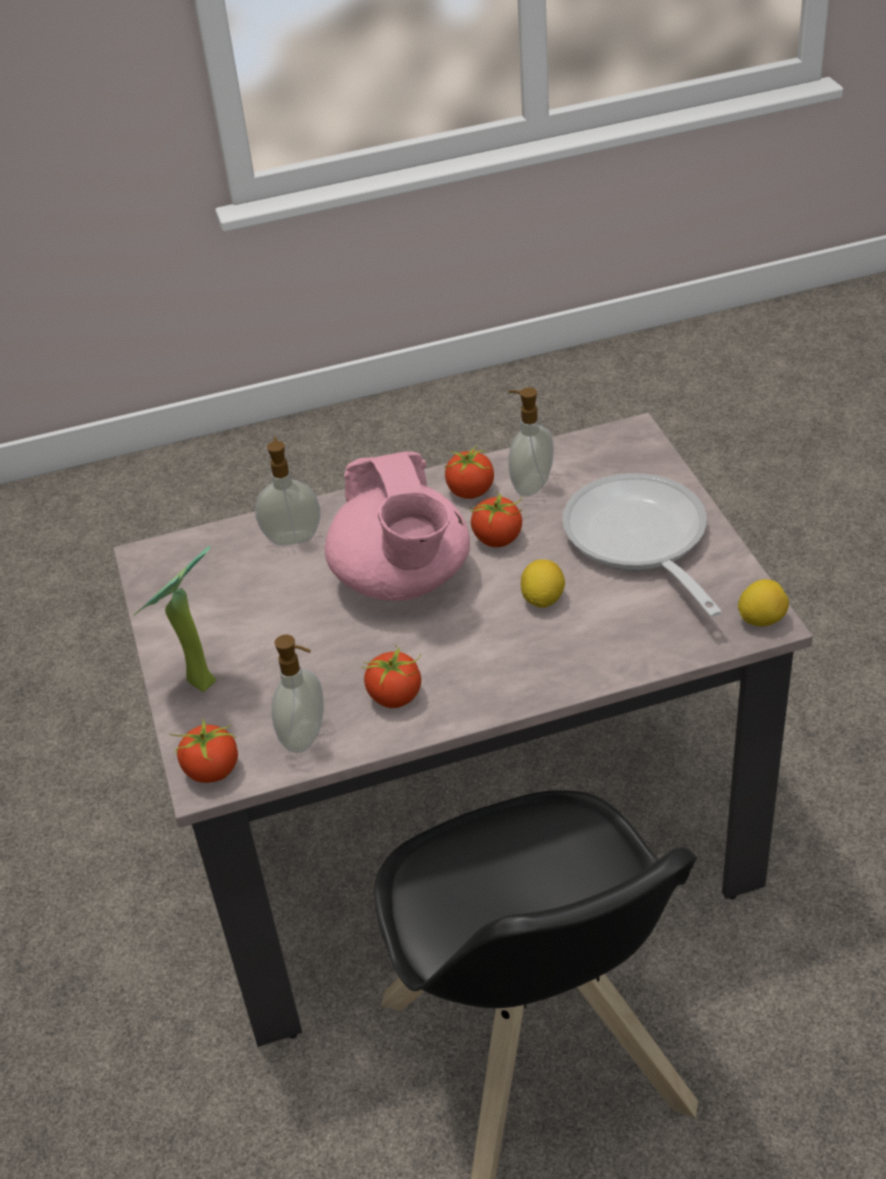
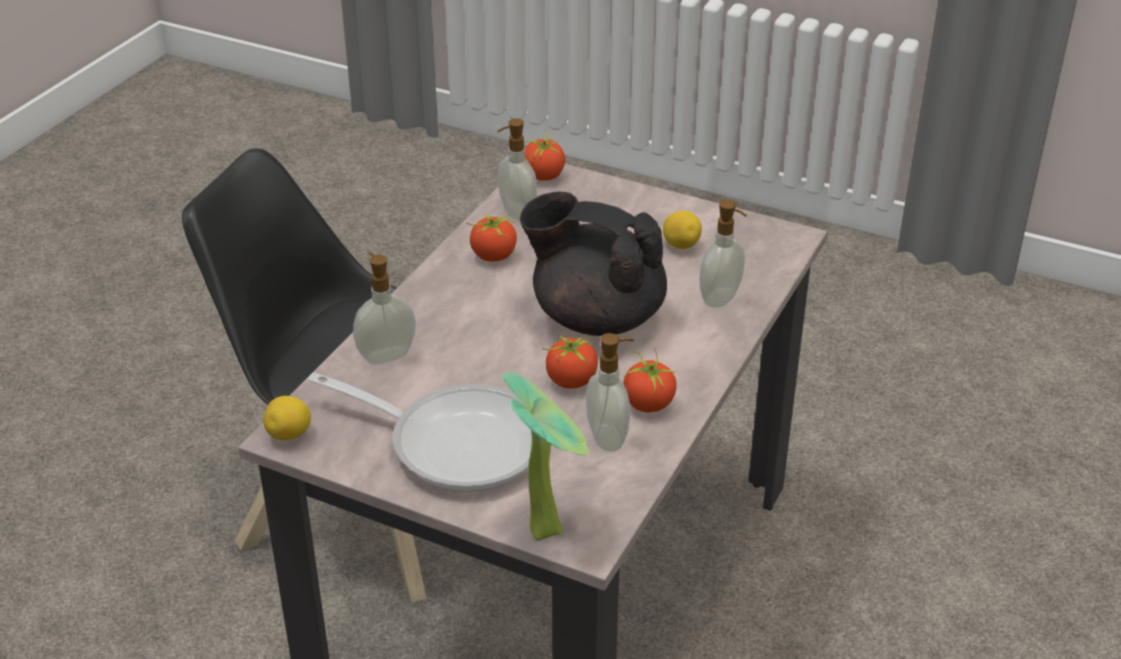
camera: 130 degrees right, 5 degrees down
potted plant [133,546,216,692] -> potted plant moved to [501,372,589,540]
pink teapot [325,452,470,601] -> black teapot [520,192,667,336]
lemon [521,559,565,608] -> lemon moved to [663,211,702,249]
none -> soap dispenser [353,252,416,364]

